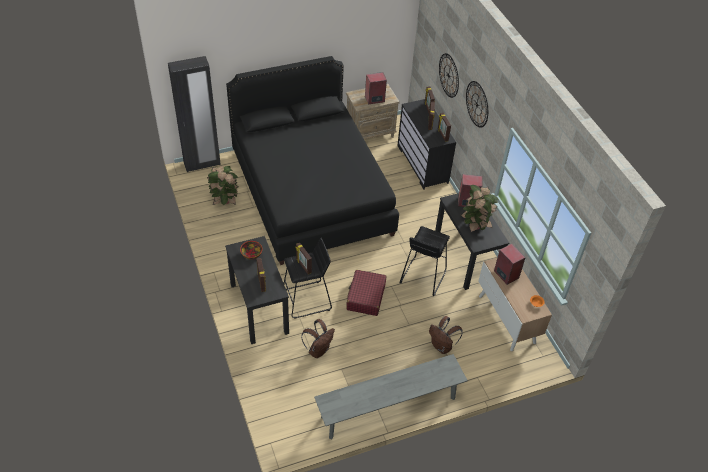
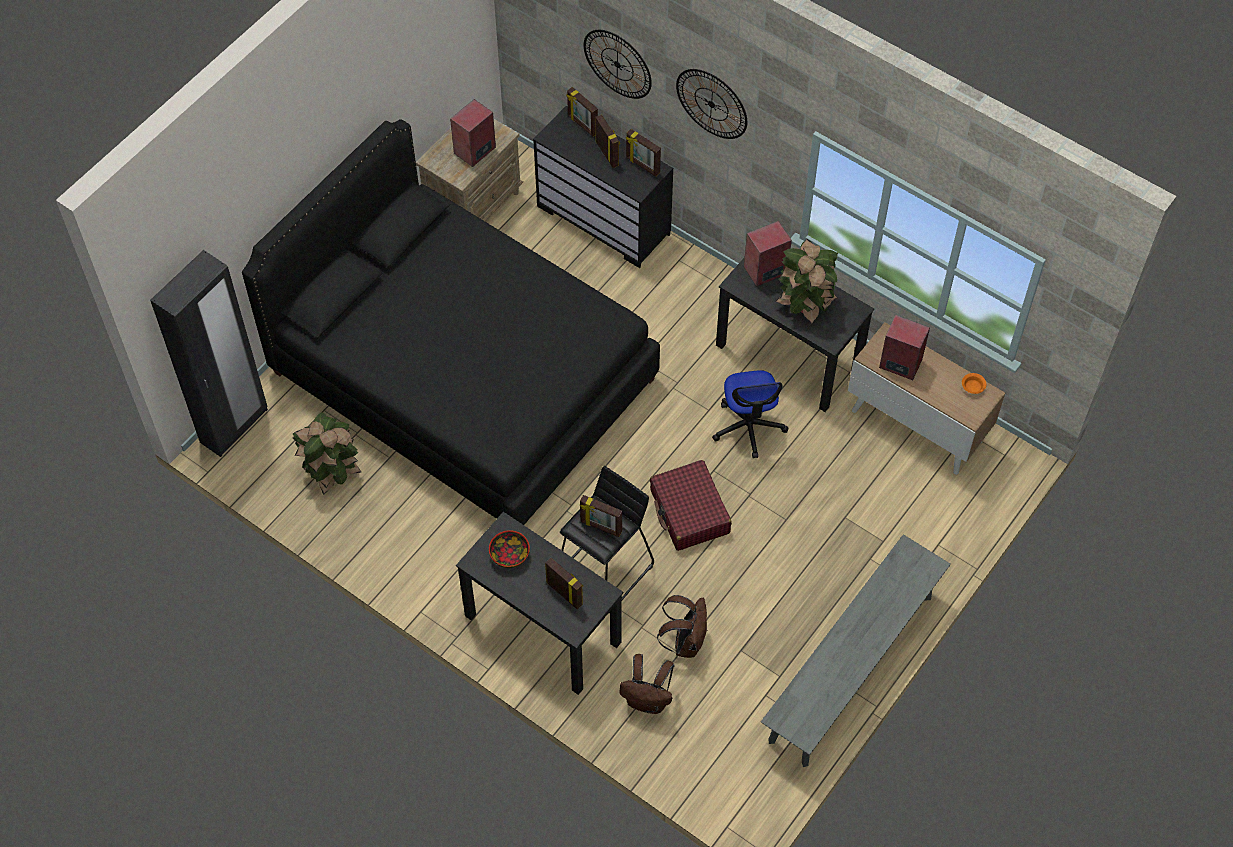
camera: 30 degrees left, 10 degrees up
black stool [400,226,450,296] -> office chair [712,370,788,458]
brown backpack [429,316,463,354] -> brown backpack moved to [620,654,674,714]

